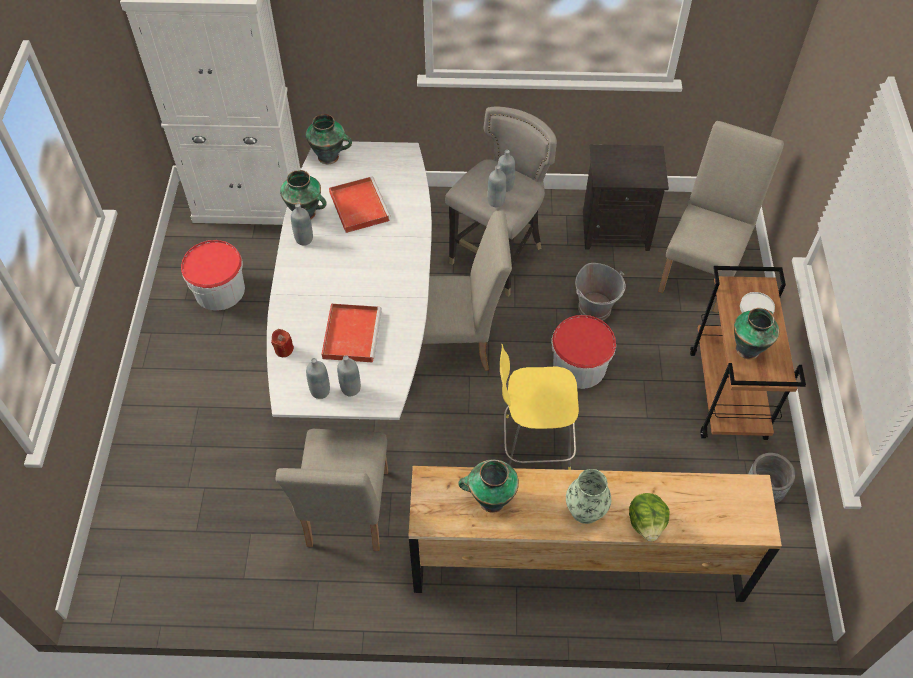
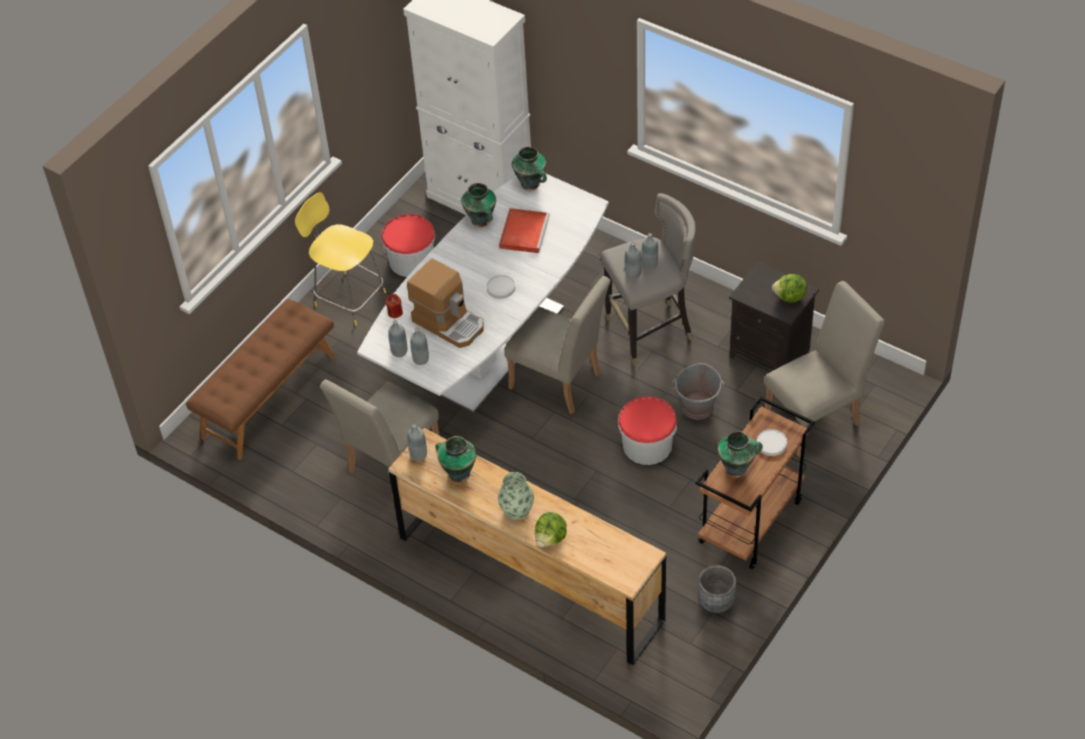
camera: 35 degrees right, 5 degrees down
grey bottle [291,203,313,246] -> grey bottle moved to [408,424,427,461]
red tray [322,304,382,362] -> coffee machine [407,259,484,348]
yellow stool [500,344,579,470] -> yellow stool moved to [295,192,386,326]
none -> brown bench [186,299,335,460]
none -> white plate [487,275,515,299]
none -> lettuce [772,274,807,303]

